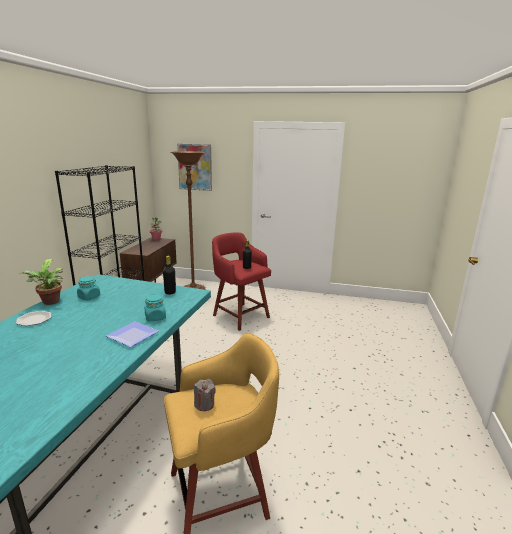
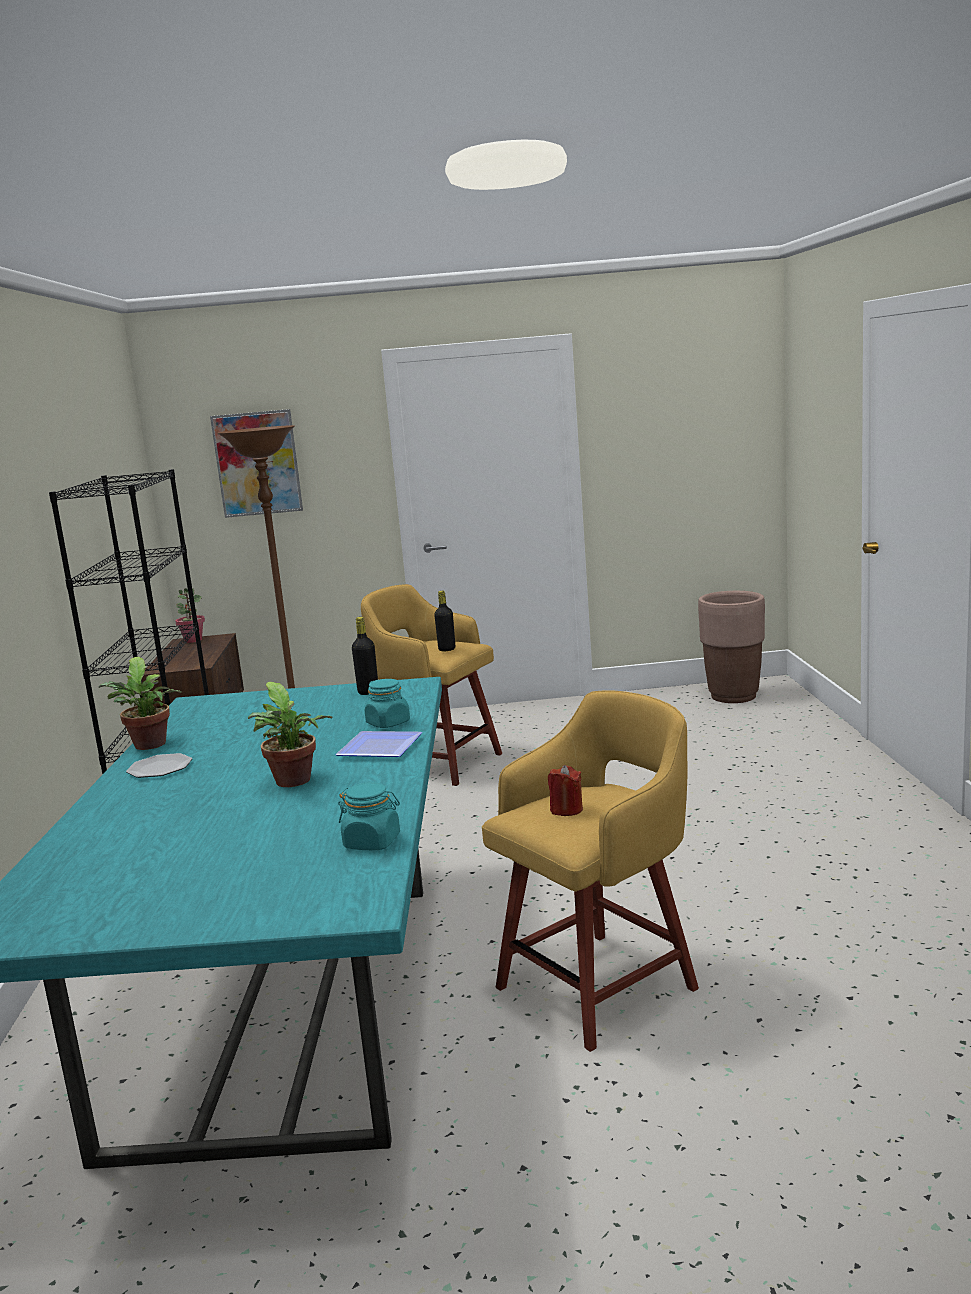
camera: 15 degrees left, 5 degrees down
turquoise jar [77,276,100,300] -> turquoise jar moved to [338,782,400,850]
grey candle [194,379,216,411] -> red candle [548,765,583,816]
red stool [212,233,271,331] -> yellow stool [361,584,502,786]
none -> potted plant [248,682,333,787]
none -> brown planter [698,591,765,703]

